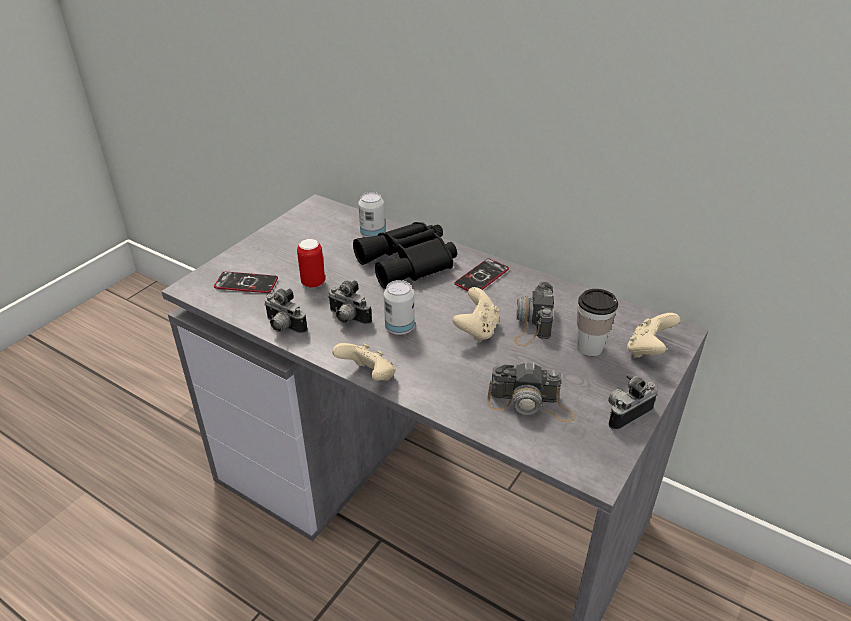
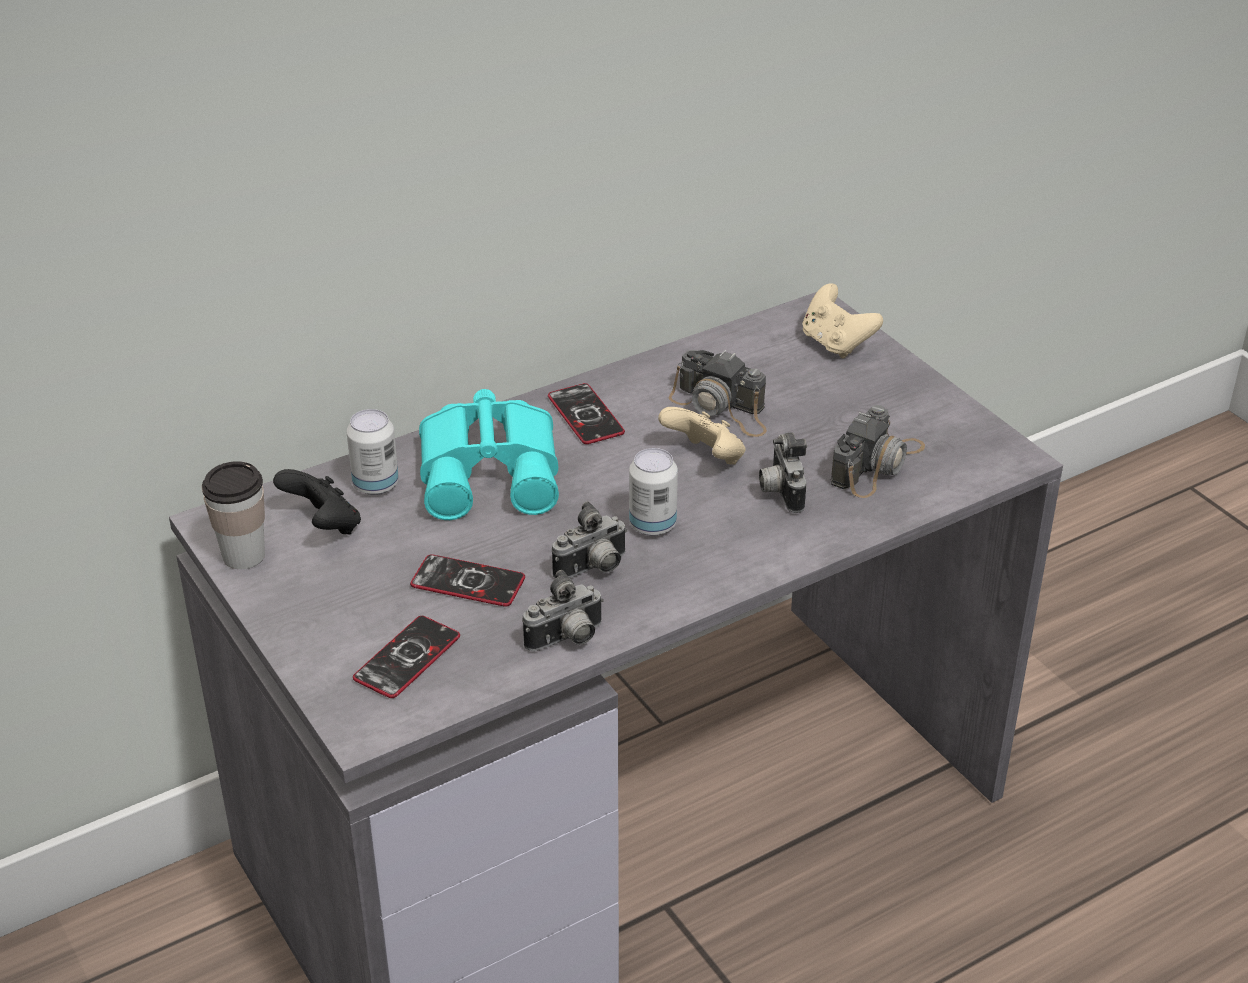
camera: 65 degrees left, 0 degrees up
can [297,239,325,288] -> phone [410,554,525,607]
beige game controller [332,343,396,381] -> none
black binoculars [353,222,457,289] -> turquoise binoculars [419,389,559,520]
cup [576,289,618,356] -> cup moved to [202,461,265,569]
camera [608,374,657,430] -> camera moved to [759,432,807,513]
none -> black game controller [273,469,361,535]

